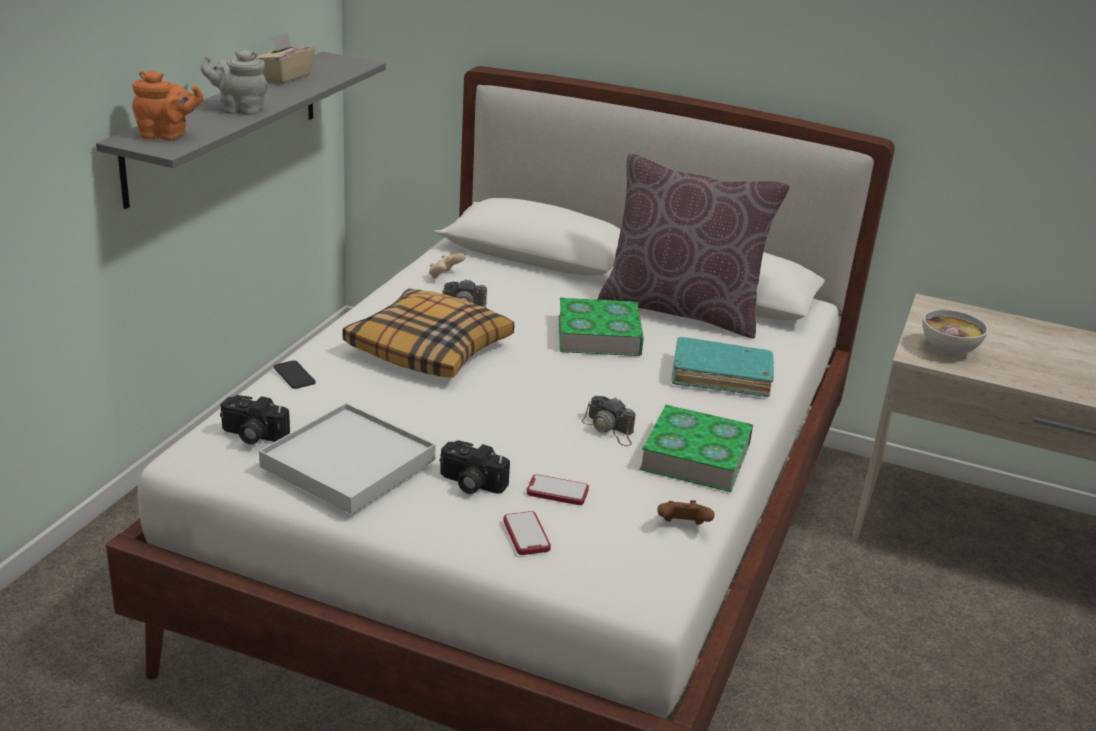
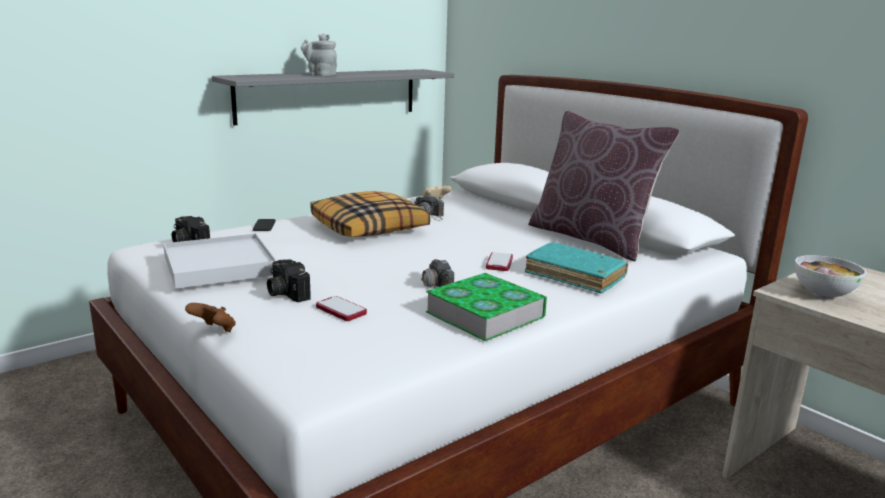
camera: 30 degrees right, 10 degrees down
orange teapot [132,71,204,140] -> none
beige tissue box [257,33,315,84] -> none
phone [503,511,551,555] -> phone moved to [486,252,513,271]
book [558,298,644,356] -> none
brown game controller [657,500,715,525] -> brown game controller moved to [185,303,236,332]

